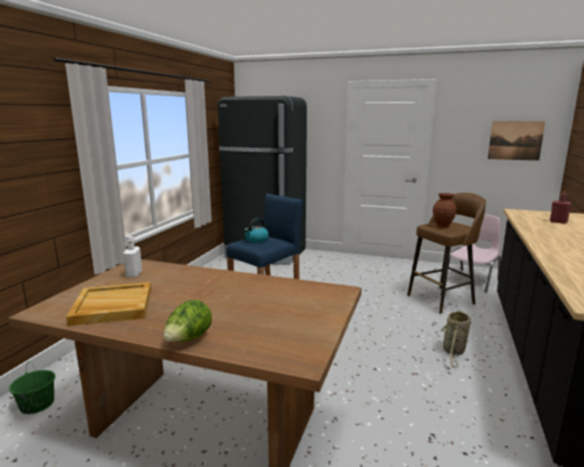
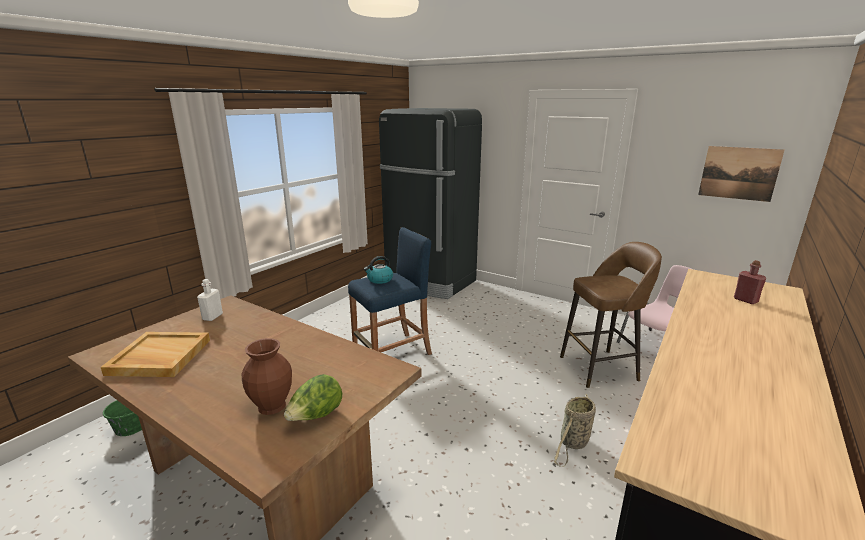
camera: 15 degrees right, 5 degrees up
lettuce [163,300,212,342] -> lettuce moved to [284,374,342,421]
brown vase [433,193,456,228] -> brown vase moved to [242,338,292,415]

